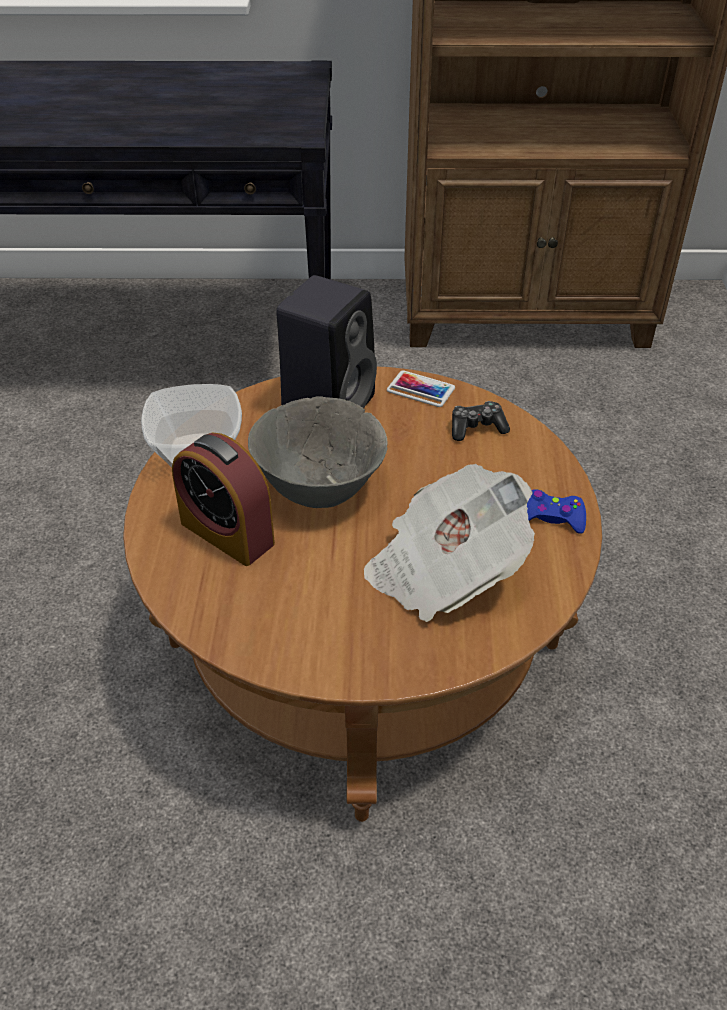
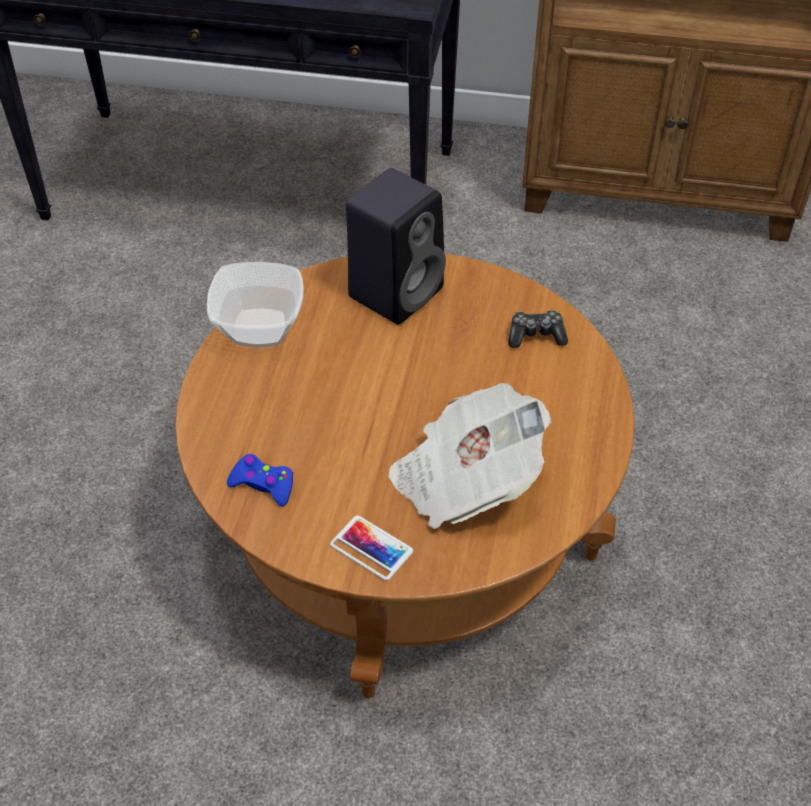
camera: 10 degrees right, 5 degrees up
alarm clock [172,433,275,566] -> none
grey bowl [248,396,388,508] -> none
phone [387,370,455,407] -> phone moved to [330,515,413,581]
blue game controller [527,489,586,534] -> blue game controller moved to [227,454,293,506]

